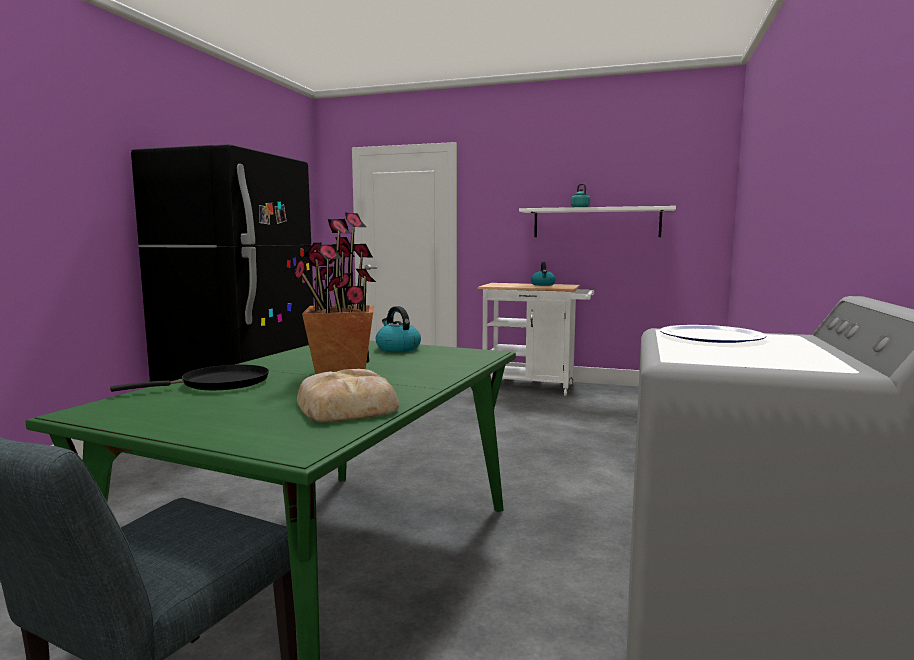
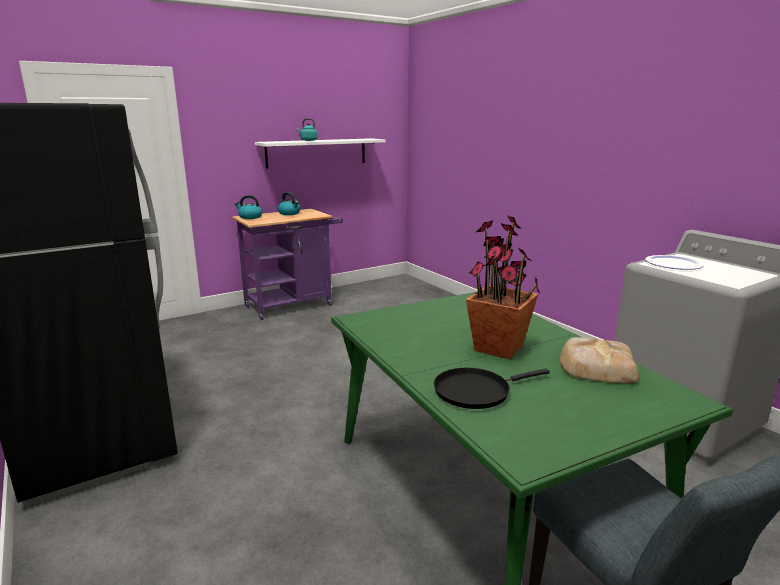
camera: 50 degrees left, 10 degrees up
black frying pan [110,365,269,392] -> black frying pan turned 120 degrees counterclockwise [434,368,550,409]
kettle [376,306,421,352] -> kettle moved to [235,195,262,219]
white cart [478,283,594,396] -> purple cart [232,209,343,320]

